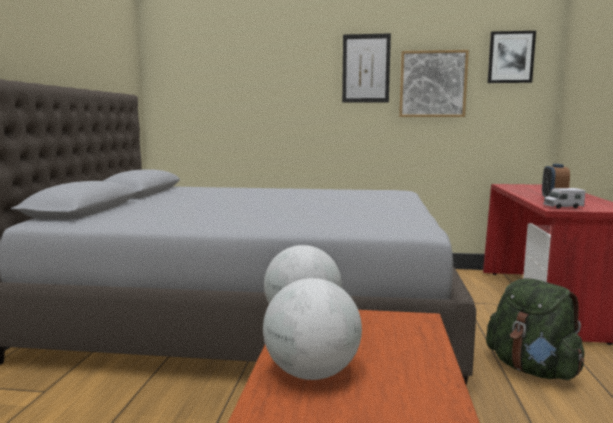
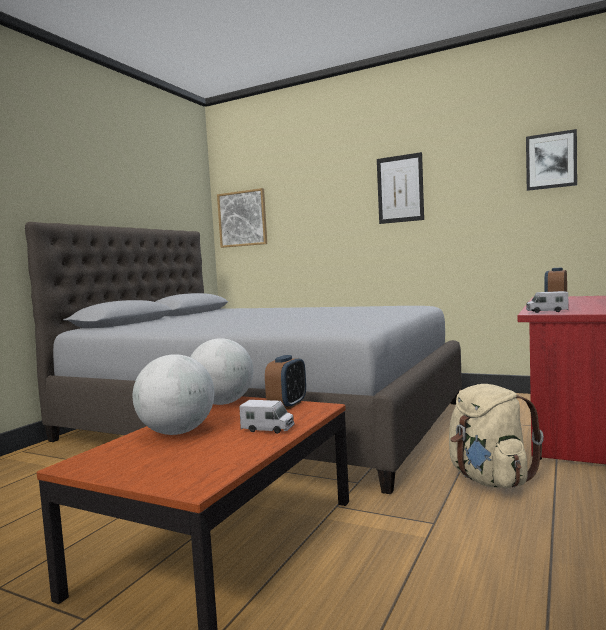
camera: 20 degrees right, 5 degrees down
picture [399,50,469,117] -> picture moved to [217,188,267,248]
green backpack [486,278,585,380] -> beige backpack [449,384,544,488]
none -> toy truck [239,400,295,434]
none -> alarm clock [265,355,306,409]

